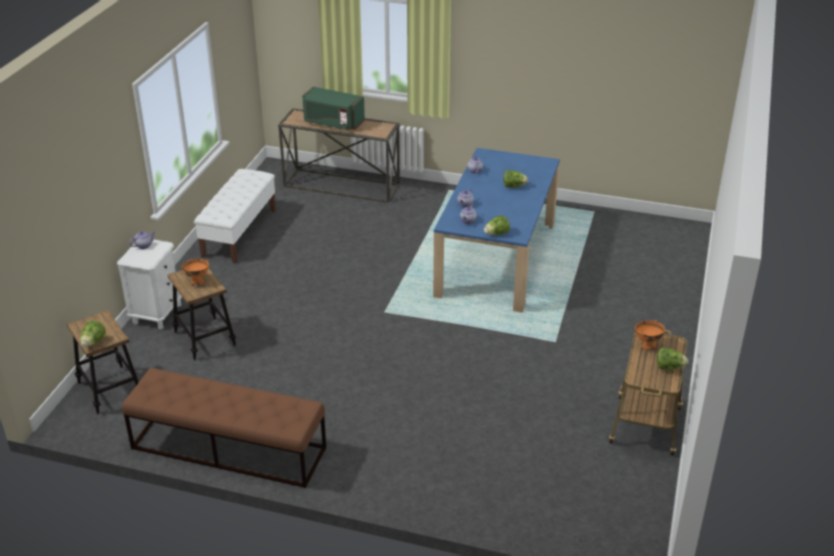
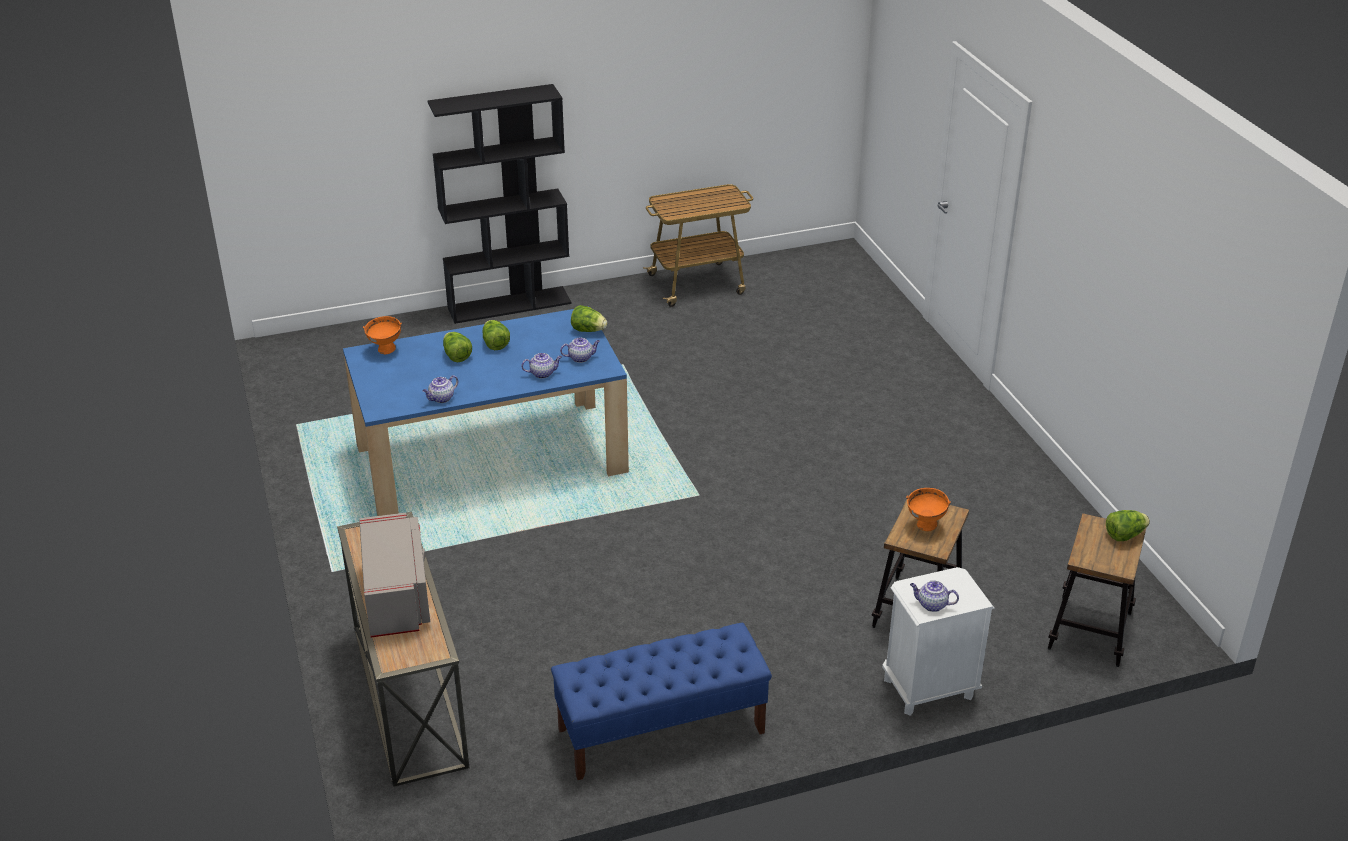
camera: 125 degrees left, 0 degrees up
brown bench [122,368,326,488] -> none
white bench [194,169,276,264] -> blue bench [551,623,772,780]
green microwave [302,87,365,130] -> grey microwave [359,513,430,637]
orange bowl [635,320,665,351] -> orange bowl moved to [363,316,402,354]
lettuce [657,348,688,370] -> lettuce moved to [483,320,510,350]
none -> black bookcase [427,84,571,324]

